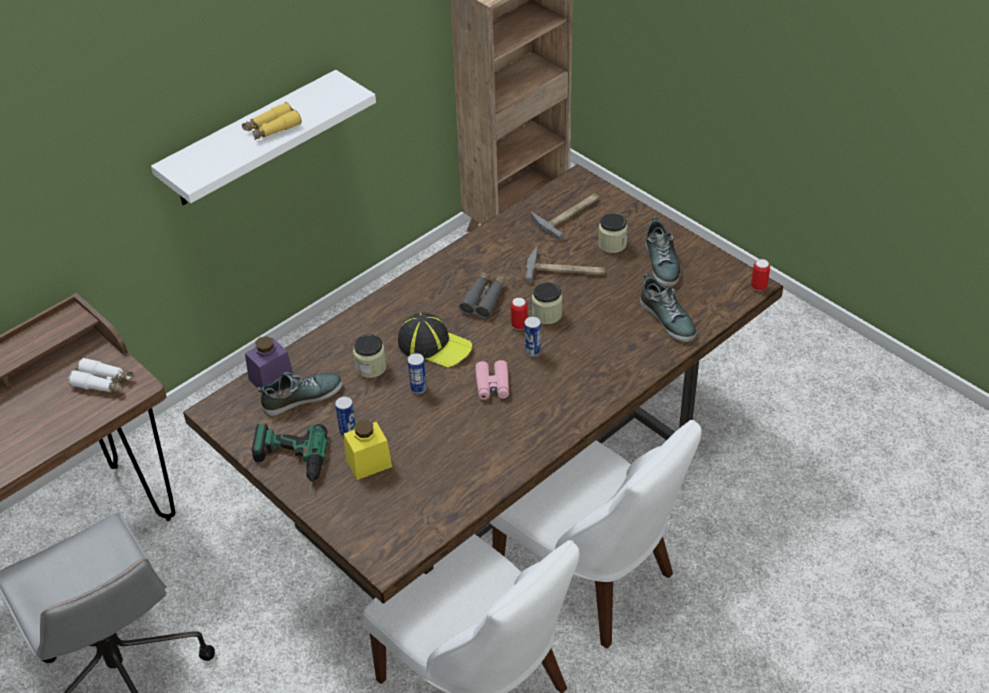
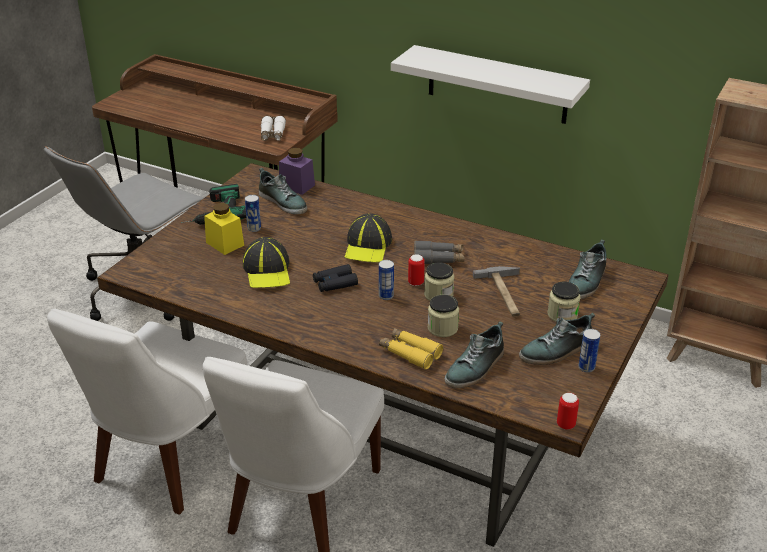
camera: 70 degrees right, 10 degrees down
yellow binoculars [242,102,302,140] -> yellow binoculars moved to [379,328,443,370]
jar [353,334,386,378] -> jar moved to [428,295,459,337]
can [407,353,427,394] -> can moved to [579,329,600,373]
pink binoculars [475,360,509,400] -> black binoculars [313,264,358,292]
hammer [531,193,600,241] -> shoe [569,239,606,299]
none -> cap [243,237,290,288]

